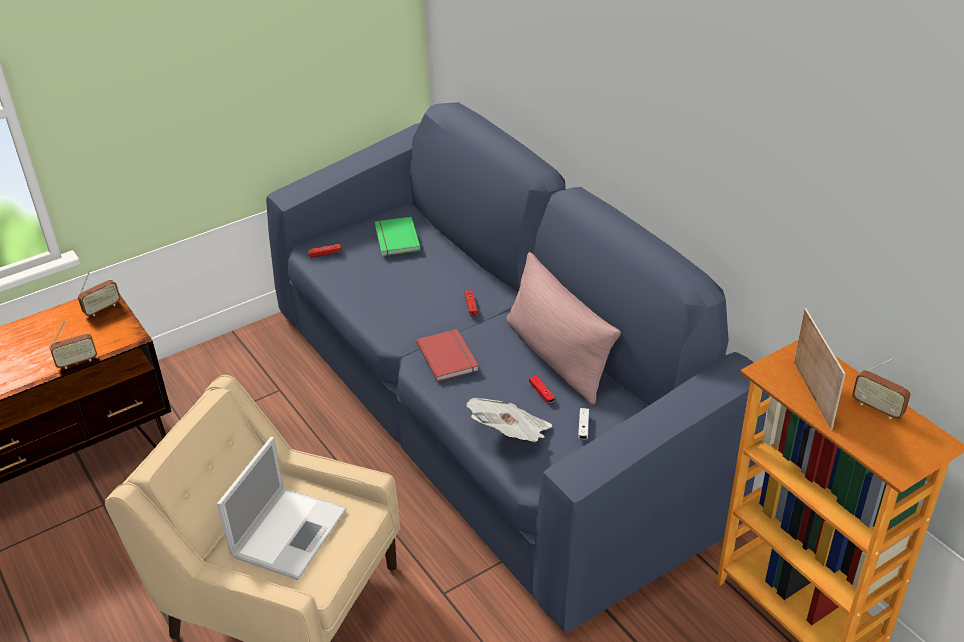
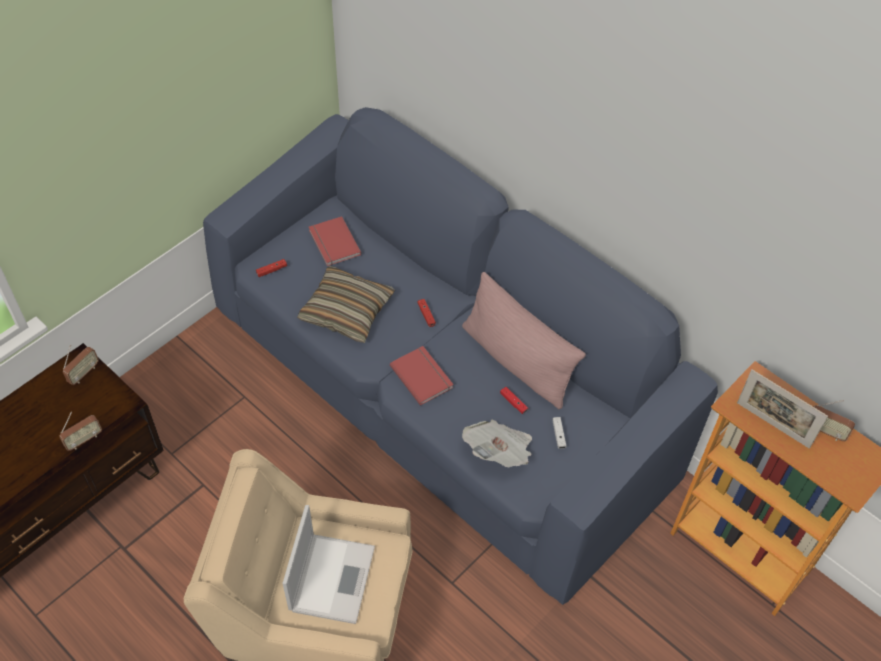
camera: 15 degrees left, 15 degrees up
green book [375,217,421,256] -> red book [309,216,361,266]
picture frame [794,308,846,430] -> picture frame turned 150 degrees clockwise [737,369,828,449]
none -> pillow [297,266,395,343]

